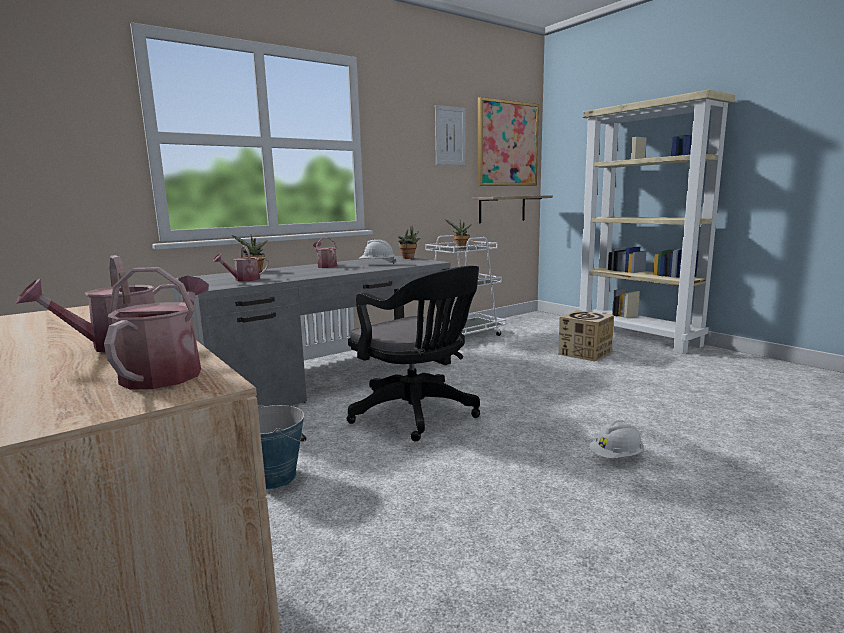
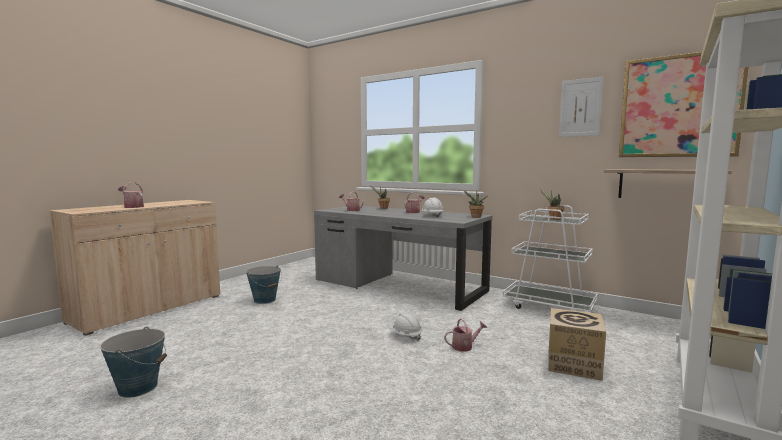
camera: 70 degrees right, 5 degrees down
watering can [104,267,209,389] -> watering can moved to [444,318,487,352]
black office chair [347,266,480,441] -> none
white hard hat [589,420,644,458] -> white hard hat moved to [390,312,422,341]
none -> bucket [100,327,167,398]

